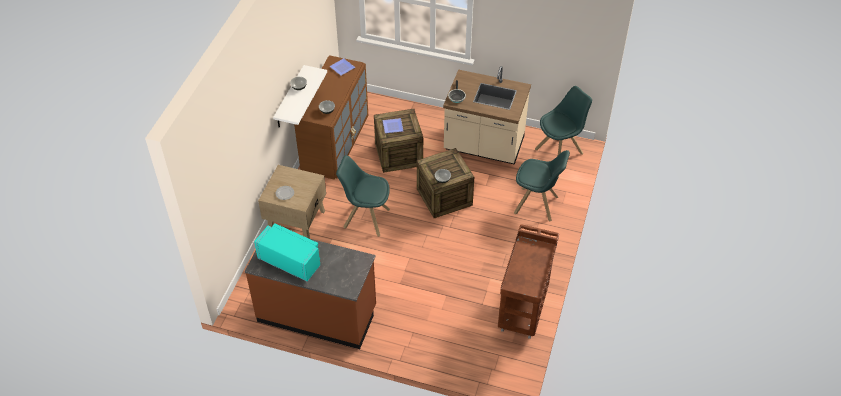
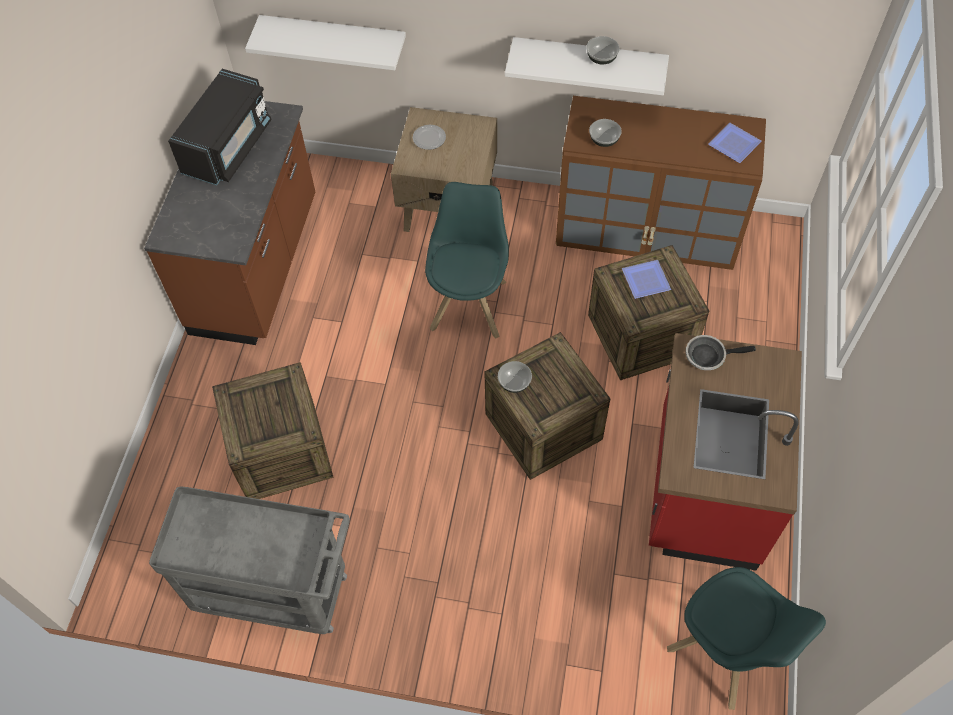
camera: 85 degrees right, 10 degrees up
turquoise microwave [254,223,320,282] -> black microwave [168,69,272,185]
beige counter [443,66,531,165] -> red counter [649,333,802,570]
brown cart [498,224,559,339] -> grey cart [149,487,350,634]
turquoise chair [514,150,570,222] -> none
none -> crate [212,362,334,499]
none -> white shelf [245,15,406,70]

